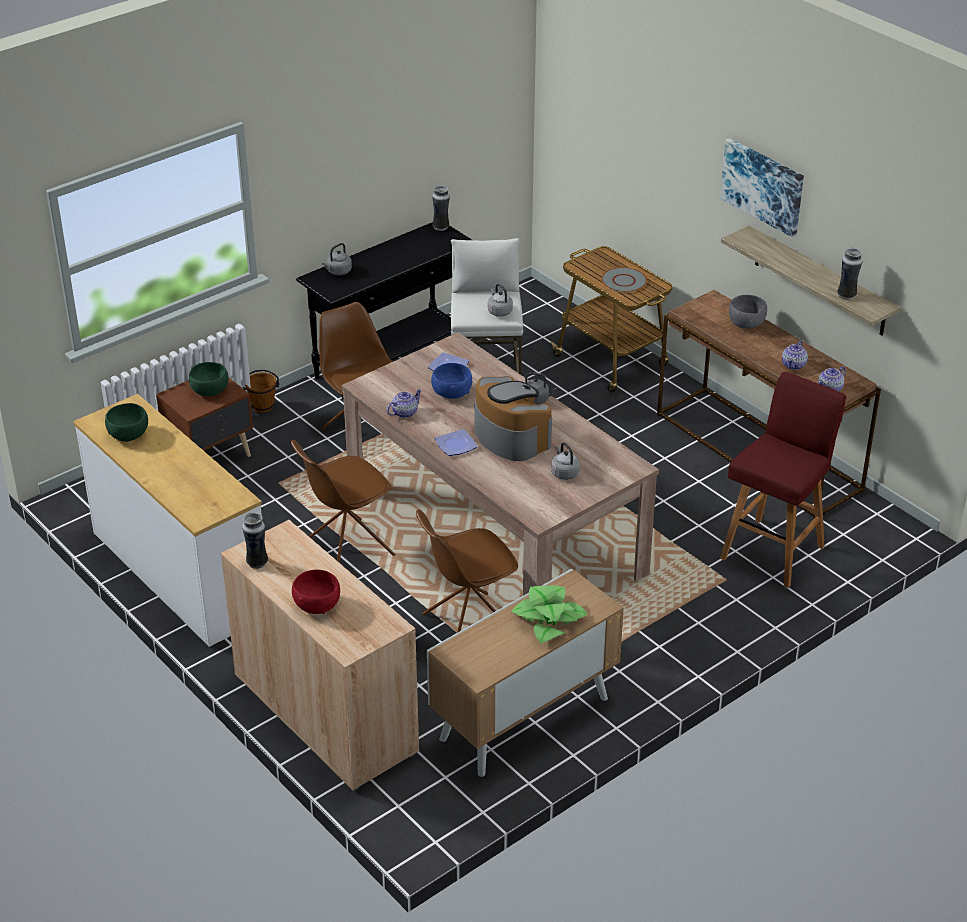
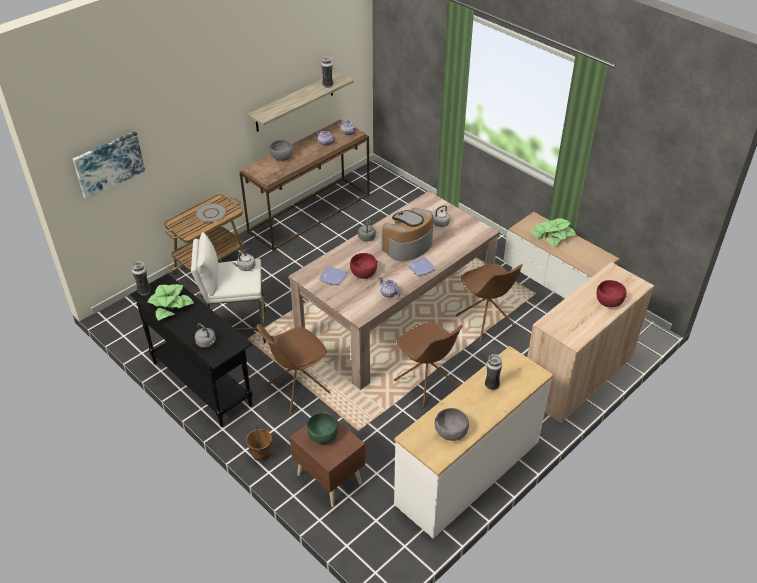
camera: 95 degrees left, 5 degrees up
green bowl [105,403,148,442] -> grey bowl [435,408,469,441]
vase [242,512,268,569] -> vase moved to [485,354,502,390]
blue bowl [431,363,472,399] -> red bowl [350,253,378,279]
picture [720,138,804,237] -> picture moved to [73,131,145,199]
red stool [720,372,846,588] -> none
none -> potted plant [148,284,194,321]

